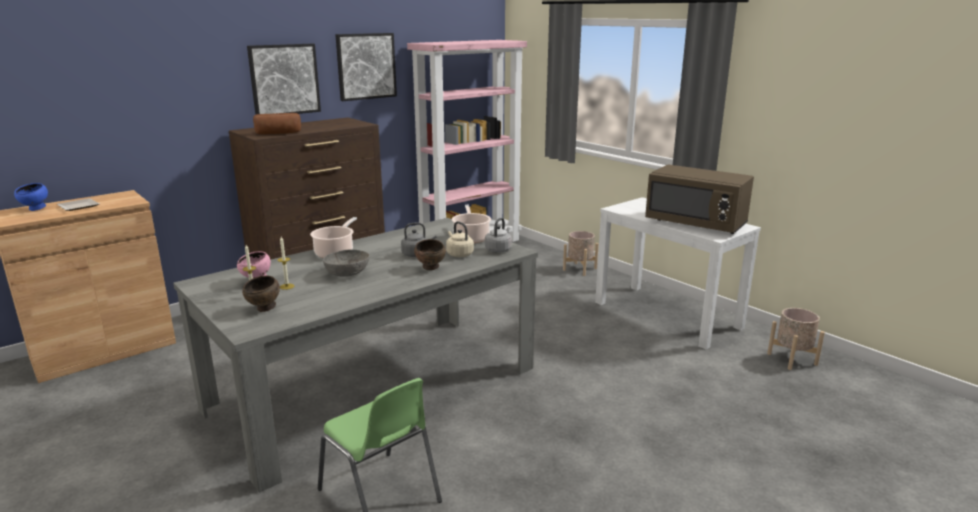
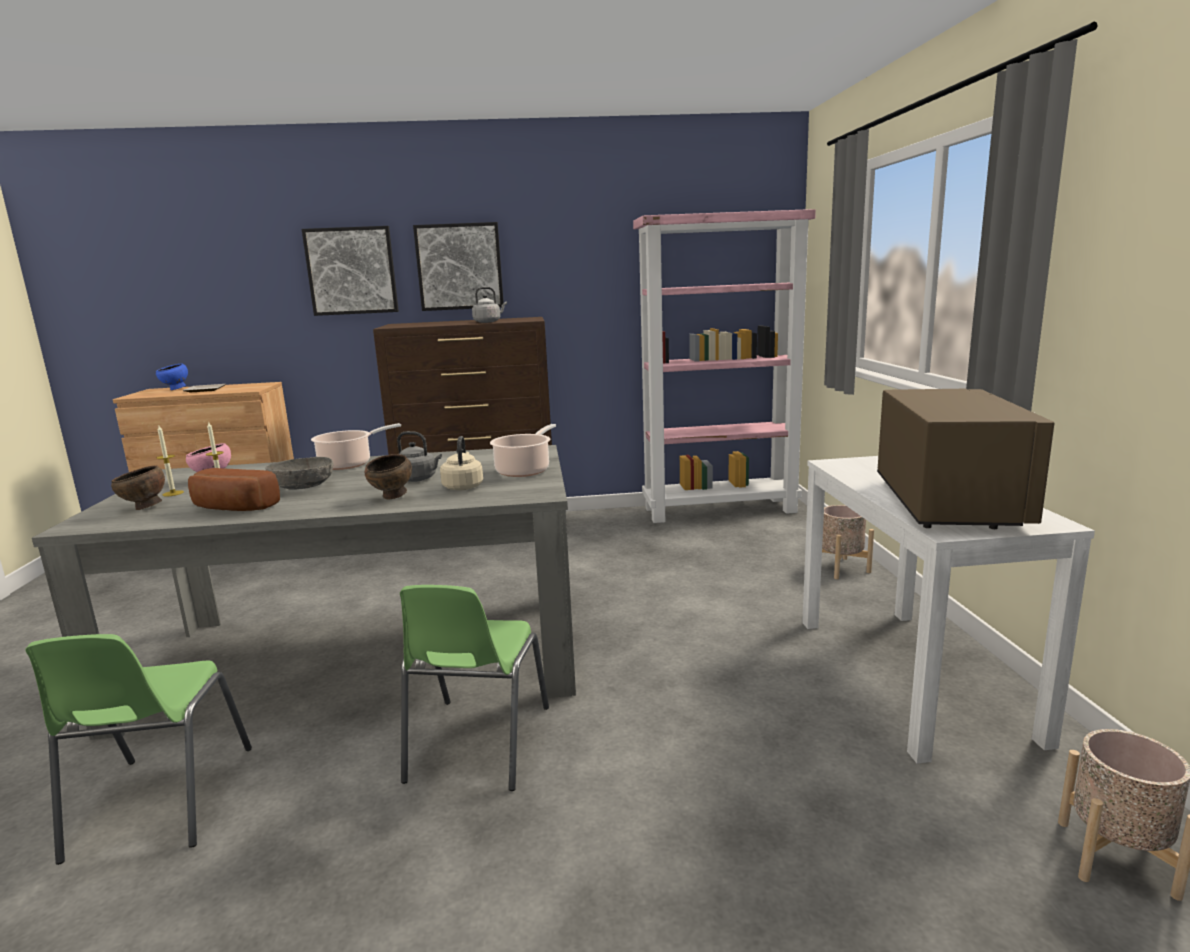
camera: 35 degrees right, 5 degrees down
bread [253,113,301,135] -> bread moved to [188,468,280,511]
picture [335,33,397,101] -> picture moved to [302,226,399,316]
grey kettle [485,218,512,253] -> grey kettle moved to [472,287,507,323]
brown microwave [645,165,754,234] -> brown microwave turned 150 degrees counterclockwise [877,389,1055,529]
none -> green chair [400,585,549,791]

